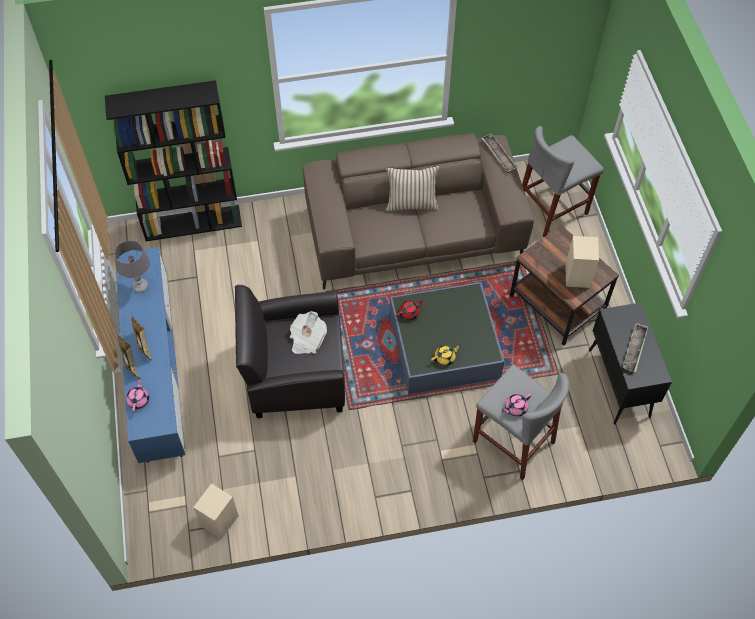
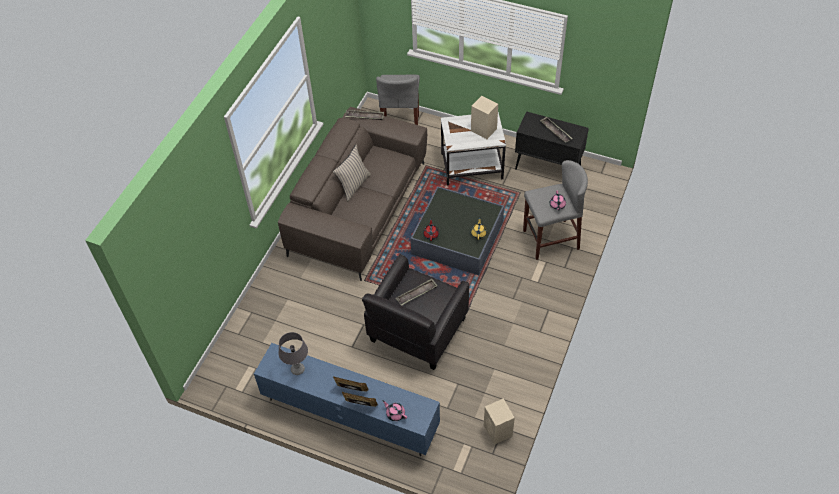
camera: 55 degrees left, 5 degrees down
black bookcase [105,80,242,241] -> none
newspaper [290,311,327,354] -> tray [396,279,437,305]
brown side table [510,225,619,346] -> white side table [441,112,506,185]

